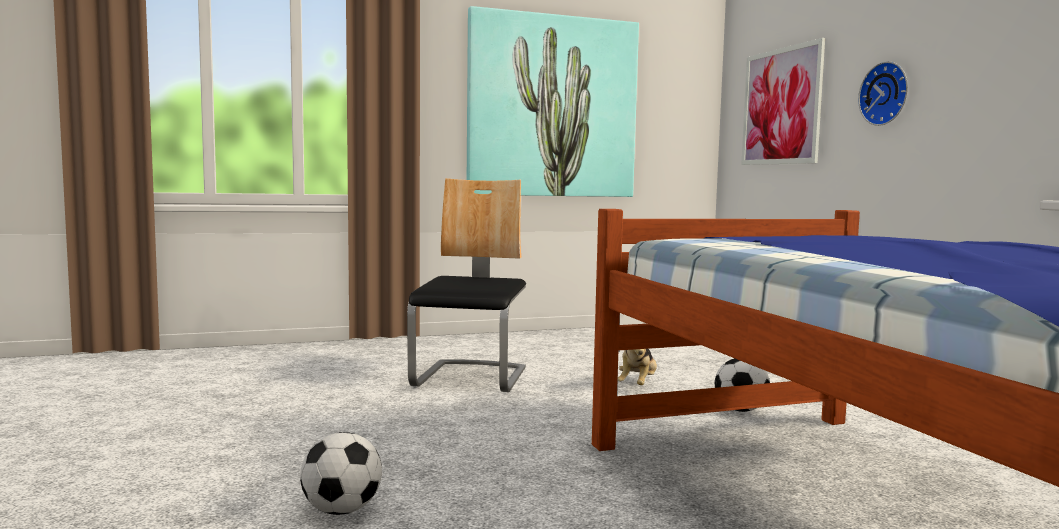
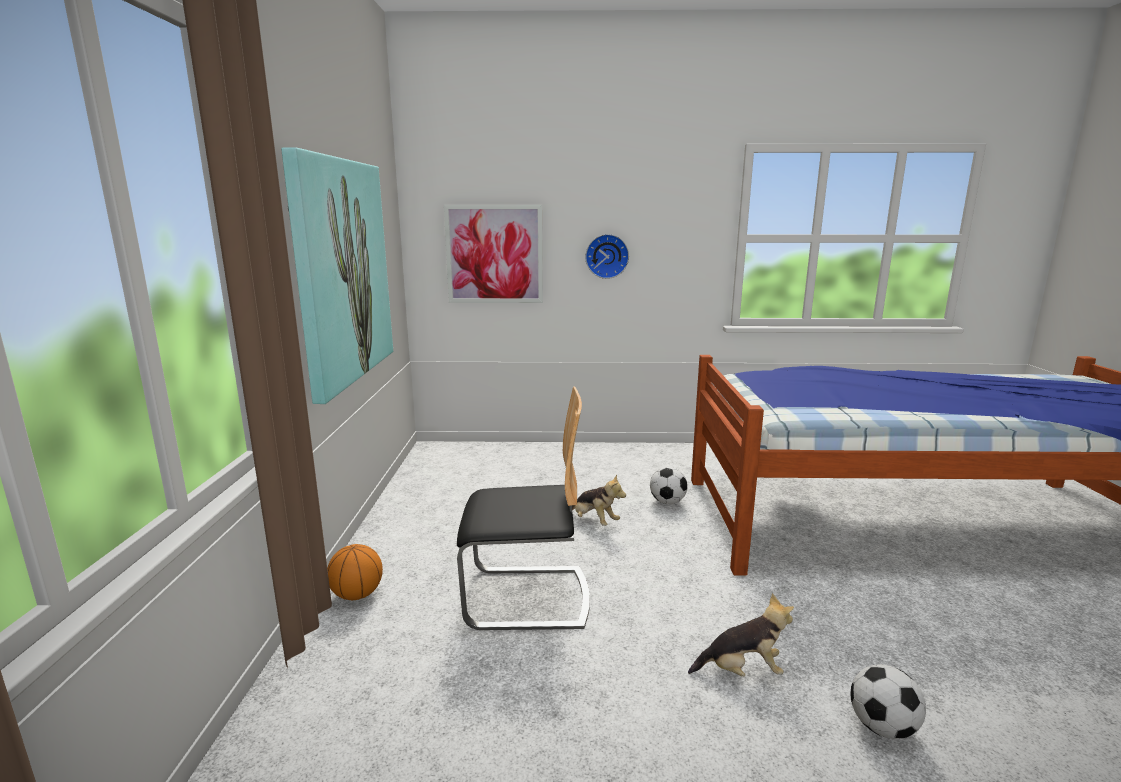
camera: 70 degrees left, 10 degrees up
chair [407,178,526,392] -> chair turned 150 degrees clockwise [457,386,590,630]
none -> basketball [327,544,383,600]
none -> plush toy [688,593,794,677]

